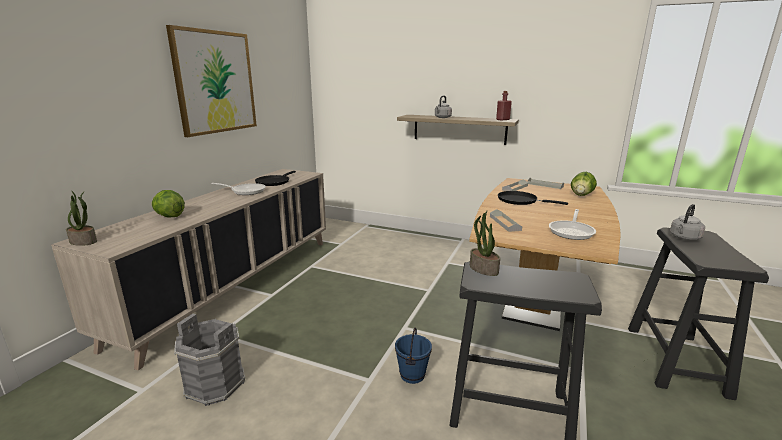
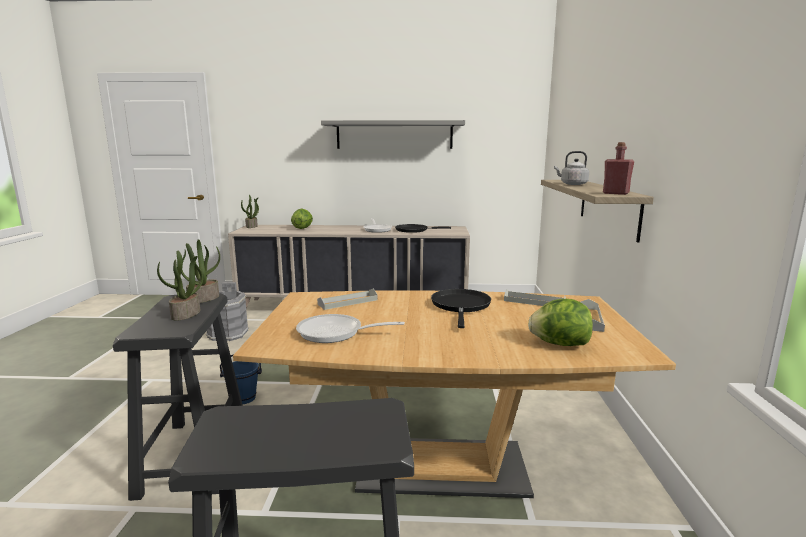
camera: 70 degrees right, 5 degrees down
picture [166,25,257,137] -> grey shelf [321,120,465,149]
grey kettle [670,204,705,241] -> none
none -> potted plant [157,250,203,320]

